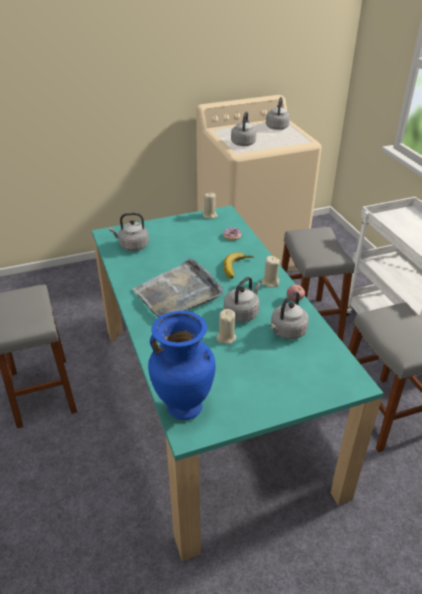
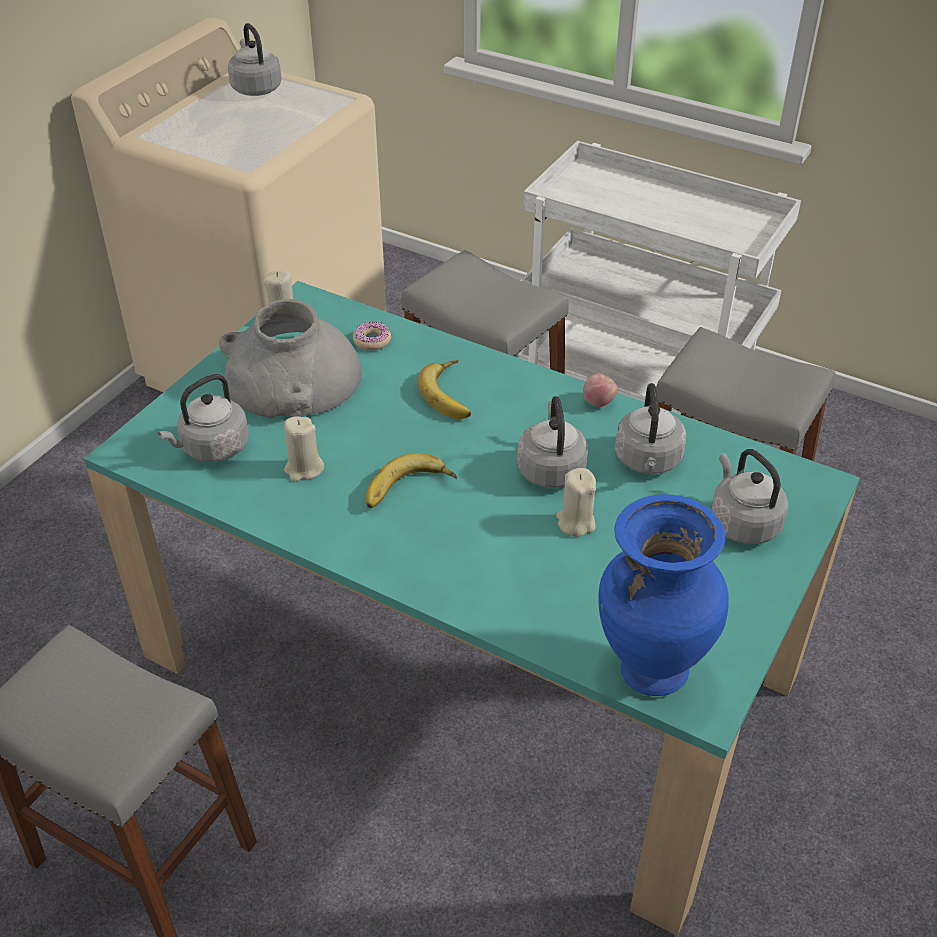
camera: 40 degrees left, 5 degrees up
grey tray [132,258,224,317] -> banana [366,453,457,508]
grey kettle [231,111,256,146] -> grey kettle moved to [711,449,789,544]
beige candle [261,256,280,287] -> beige candle moved to [284,416,324,482]
none -> grey vase [219,299,362,418]

